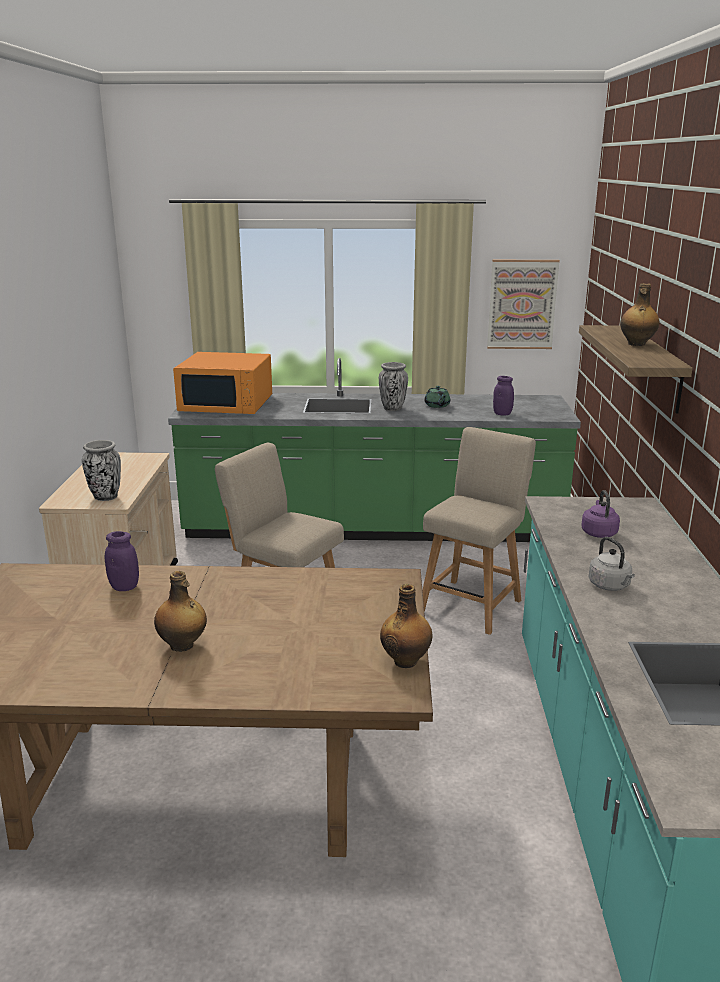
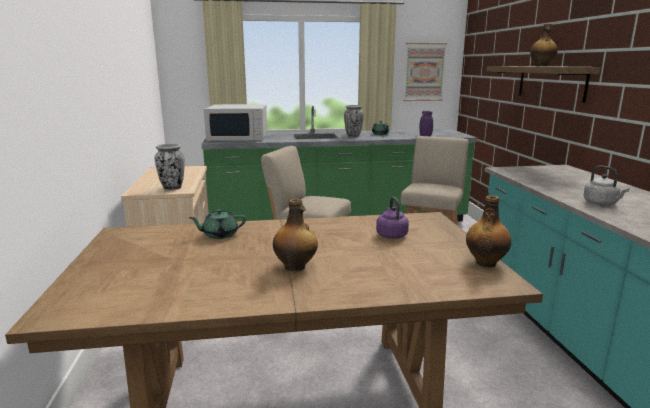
camera: 10 degrees left, 5 degrees down
purple jar [105,531,139,591] -> green teapot [189,209,246,239]
orange microwave [173,352,272,414] -> white microwave [204,104,267,141]
purple kettle [581,490,620,538] -> purple kettle moved to [376,197,409,239]

